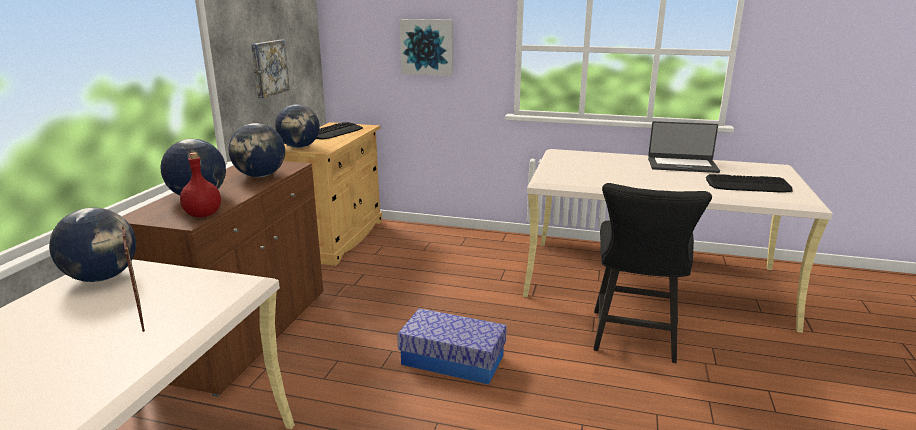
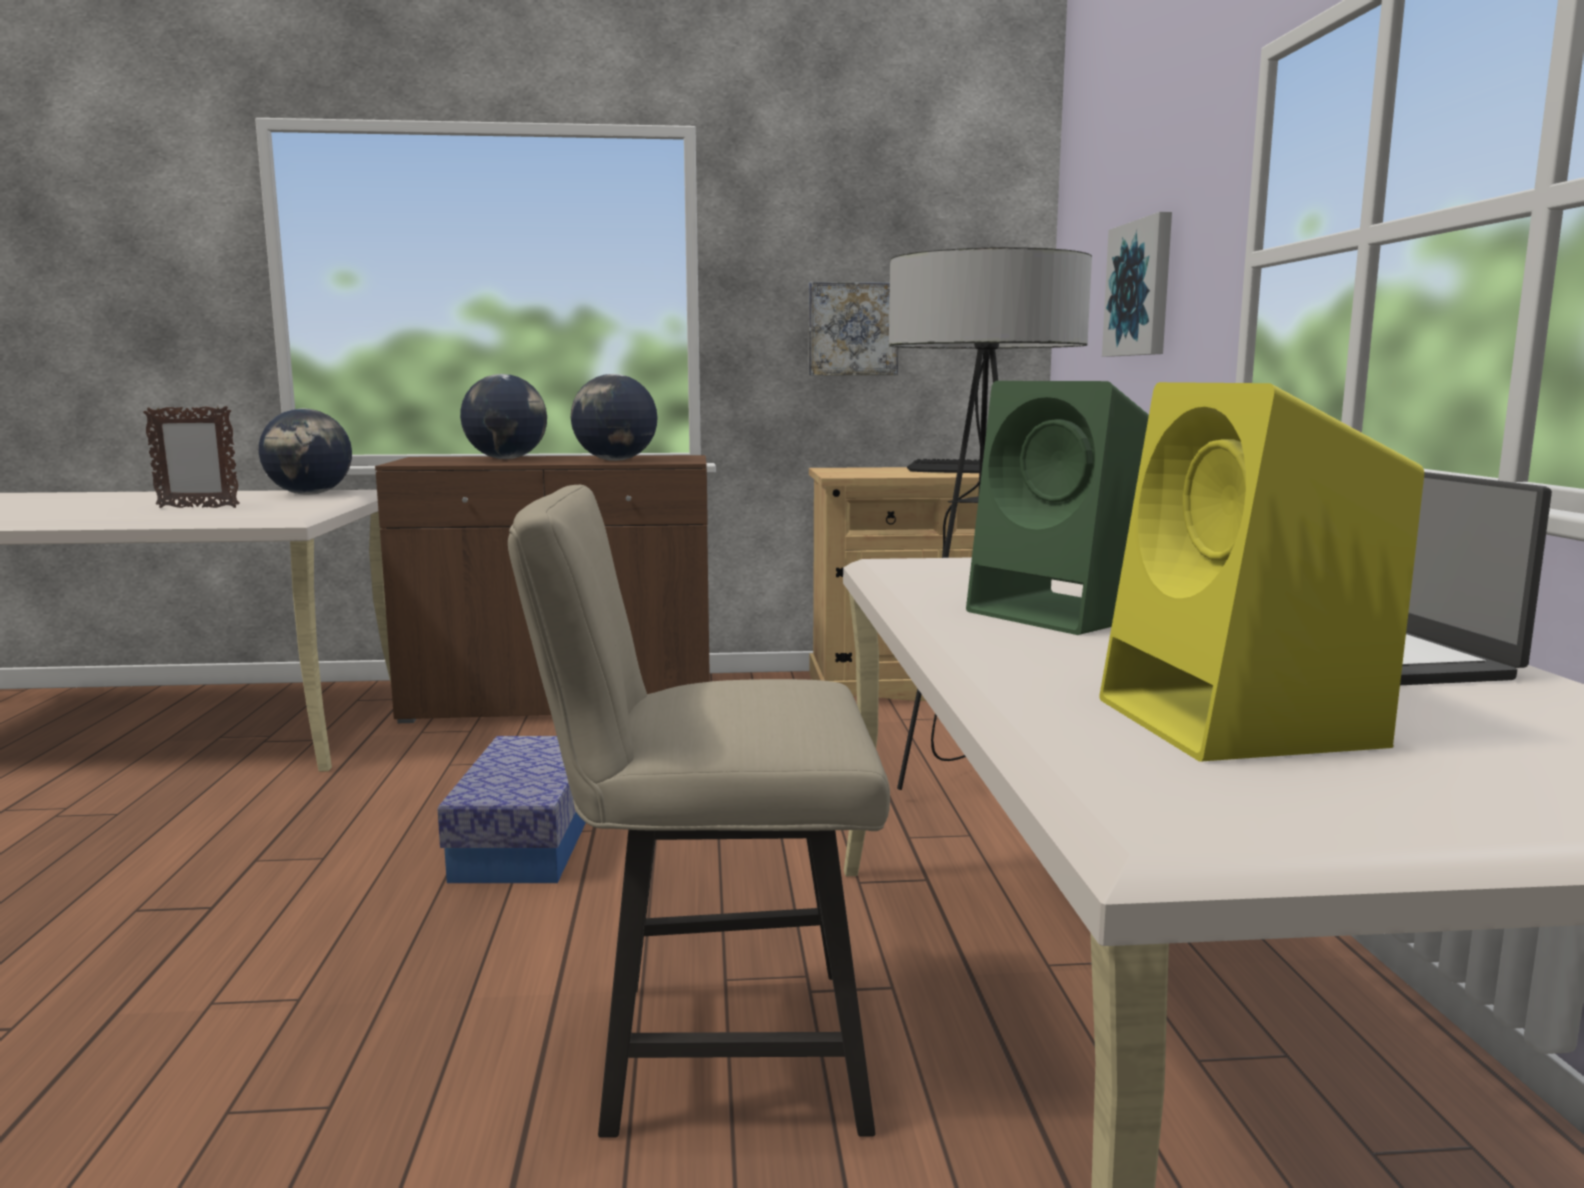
camera: 70 degrees right, 10 degrees down
picture frame [122,226,145,332] -> picture frame turned 135 degrees counterclockwise [143,406,240,508]
red bottle [180,152,221,218] -> none
globe [275,104,320,148] -> none
black chair [594,183,712,363] -> beige chair [508,485,890,1138]
keyboard [706,174,793,193] -> yellow speaker [1099,382,1424,762]
none -> floor lamp [889,247,1092,790]
none -> green speaker [966,381,1149,635]

